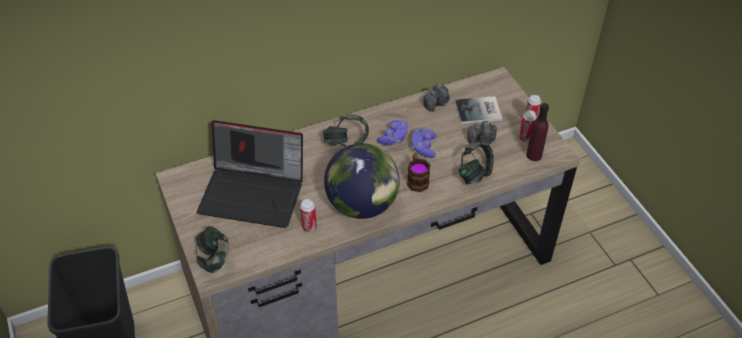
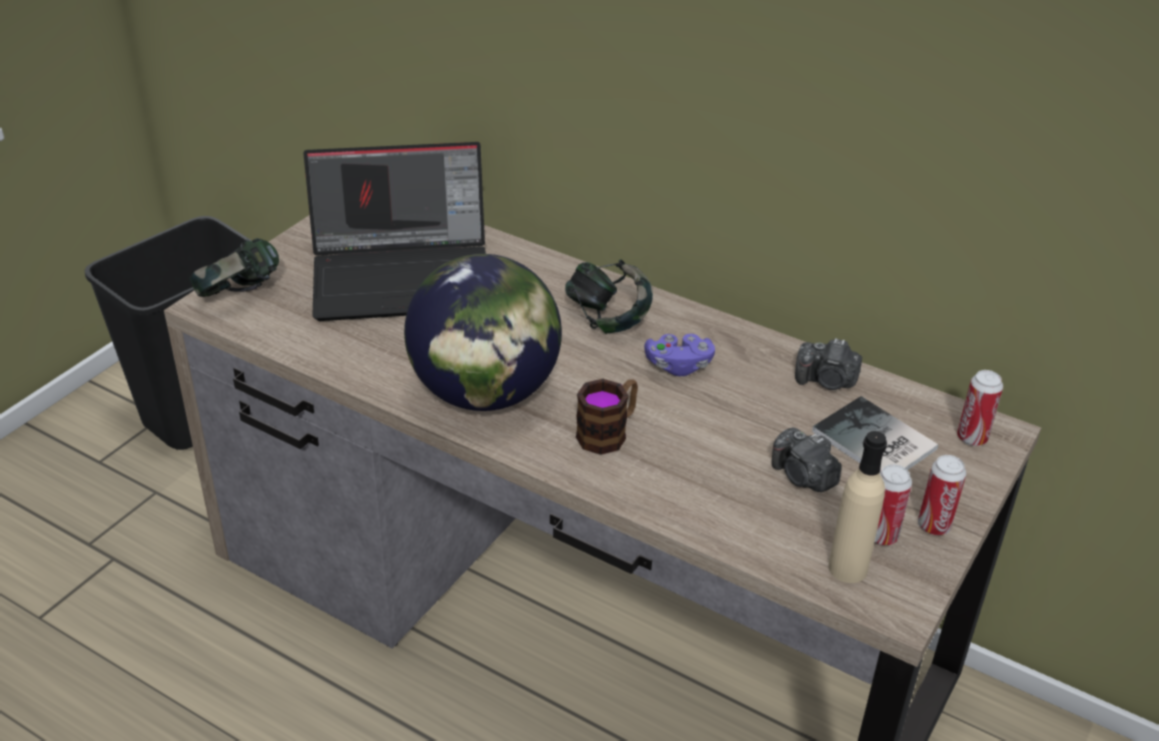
camera: 55 degrees right, 10 degrees down
laptop [197,120,303,228] -> laptop turned 75 degrees counterclockwise [303,142,486,321]
can [300,199,317,232] -> can moved to [957,370,1003,446]
purple game controller [412,127,436,158] -> none
headphones [458,141,494,184] -> none
purple bottle [526,103,549,161] -> beige bottle [828,431,887,583]

